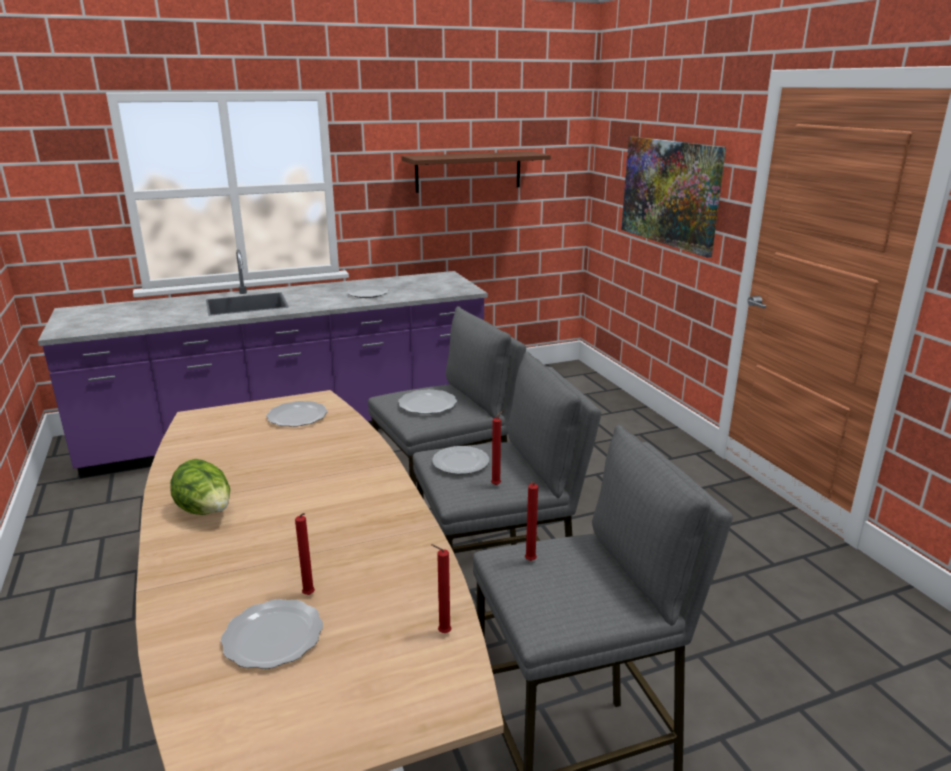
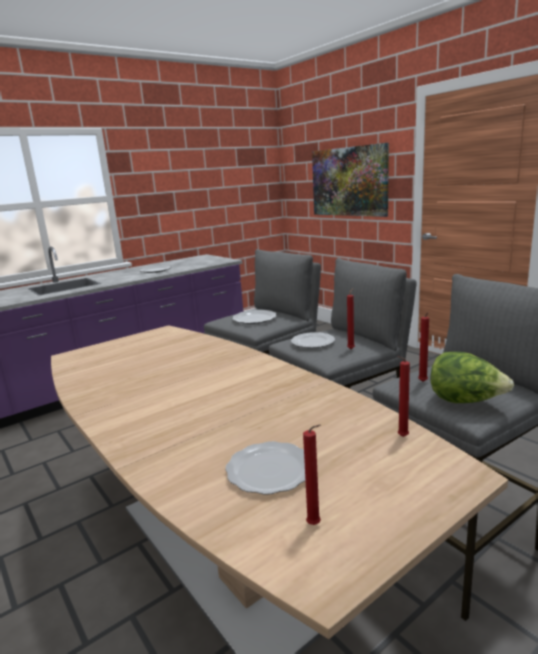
camera: 15 degrees left, 5 degrees down
lettuce [170,459,230,515] -> lettuce moved to [431,352,514,403]
plate [266,401,327,427] -> none
red candle [295,513,315,595] -> red candle moved to [303,424,321,525]
brown shelf [402,151,551,193] -> none

